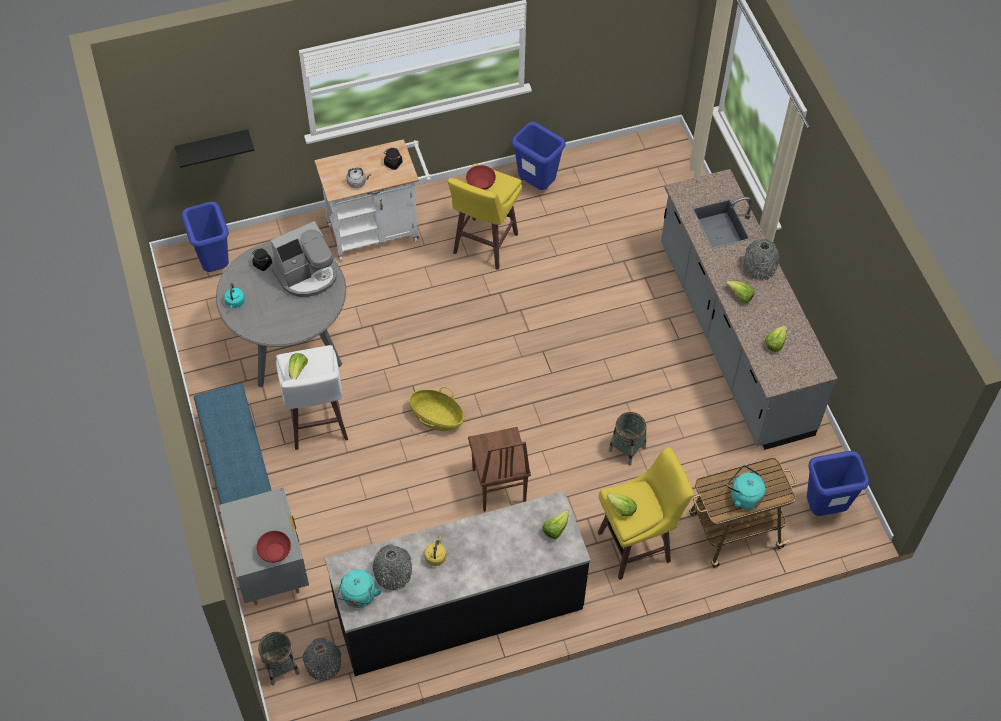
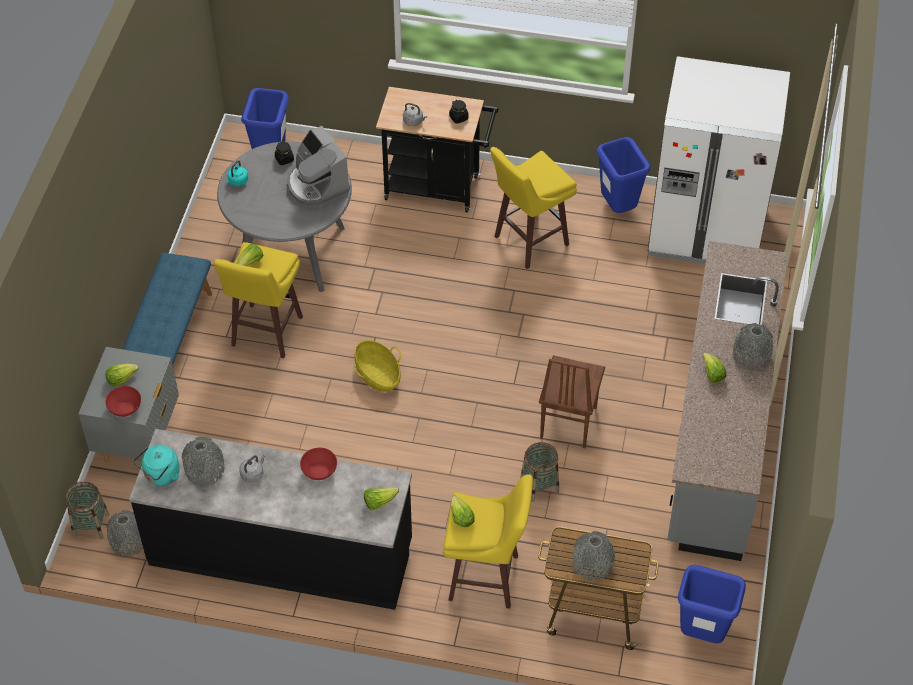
camera: 30 degrees right, 5 degrees down
black shelf [175,129,254,168] -> none
coffee machine [271,221,336,297] -> coffee machine turned 60 degrees clockwise [287,126,350,207]
white stool [276,345,348,450] -> yellow stool [214,242,303,359]
white cart [314,139,432,261] -> black cart [376,87,499,213]
yellow kettle [424,536,447,566] -> grey kettle [239,455,266,483]
red bowl [466,165,496,190] -> red bowl moved to [300,448,337,480]
brown chair [468,427,531,512] -> brown chair moved to [539,355,605,448]
turquoise kettle [727,465,765,509] -> grey vase [573,531,615,581]
lettuce [765,326,787,352] -> lettuce moved to [106,364,139,386]
none -> white fridge [648,56,790,264]

